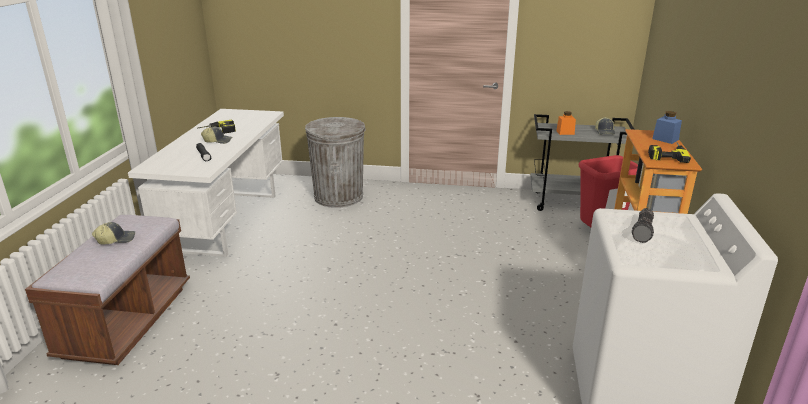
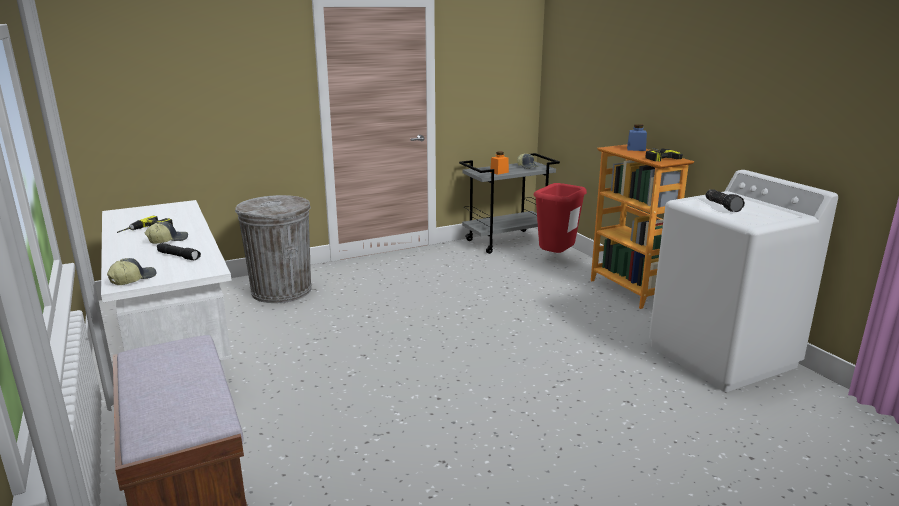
camera: 35 degrees left, 5 degrees down
cap [92,222,135,244] -> cap moved to [107,258,157,285]

